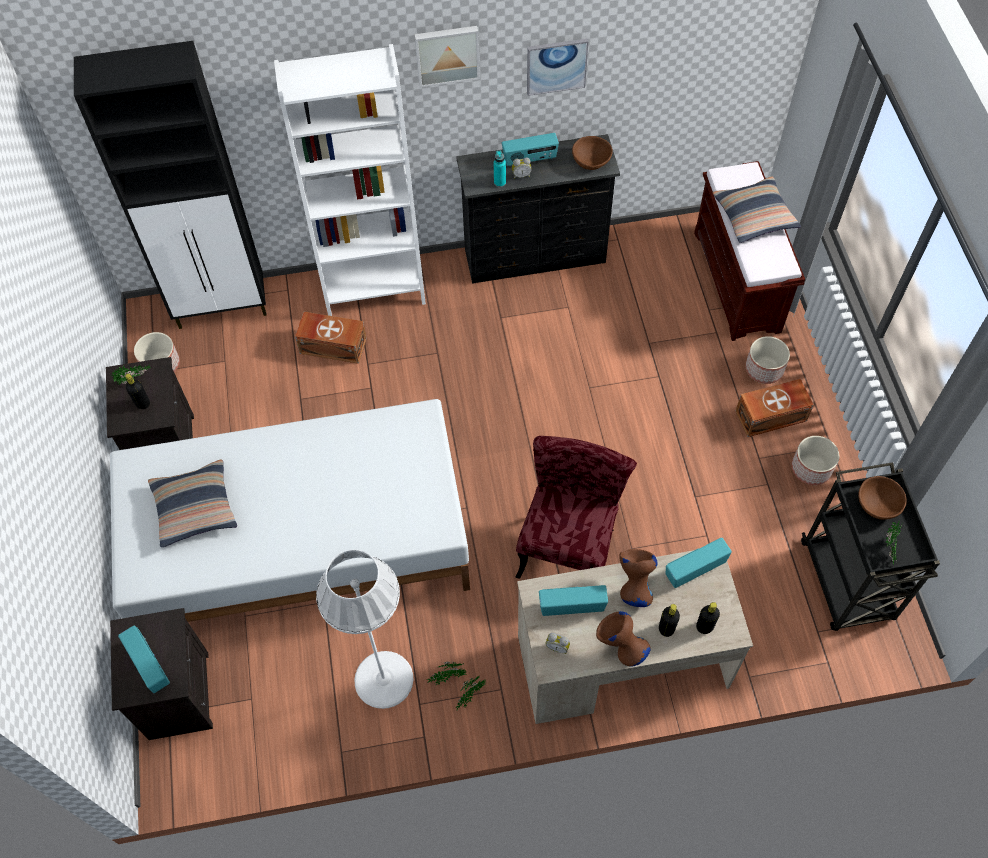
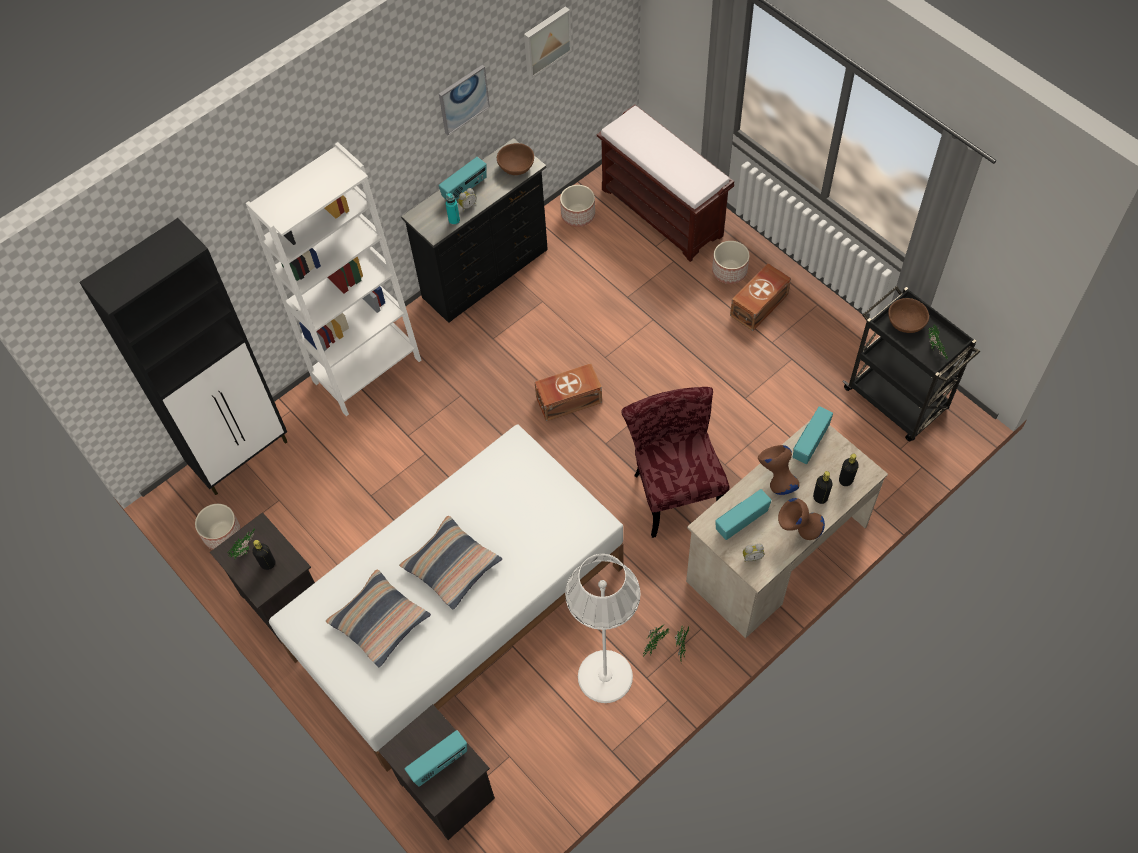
camera: 30 degrees left, 0 degrees up
radio [118,625,170,693] -> radio turned 120 degrees clockwise [405,730,467,787]
brown storage box [295,312,367,364] -> brown storage box moved to [535,363,602,421]
picture [414,26,480,88] -> picture moved to [524,6,572,78]
pillow [713,177,801,243] -> pillow moved to [399,516,502,609]
planter [792,436,840,485] -> planter moved to [560,185,595,227]

